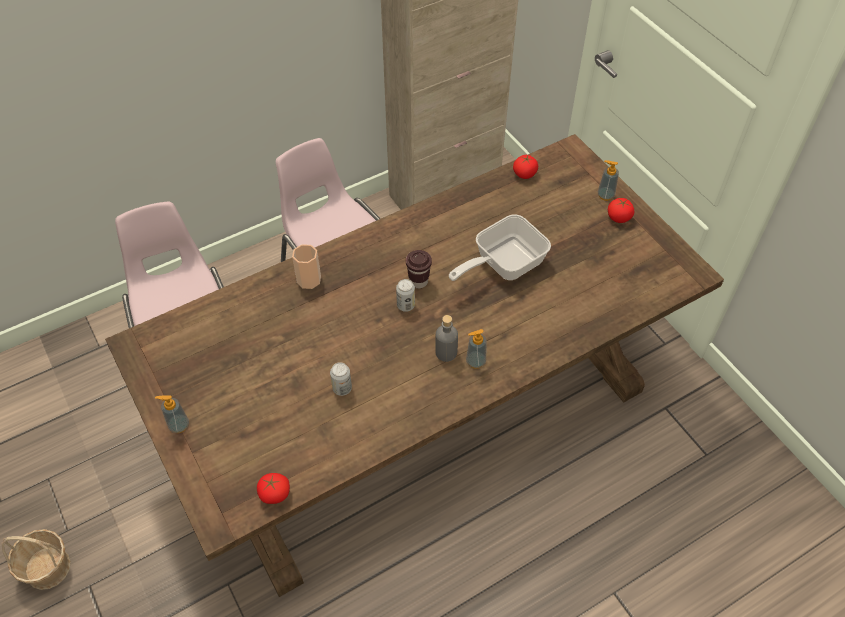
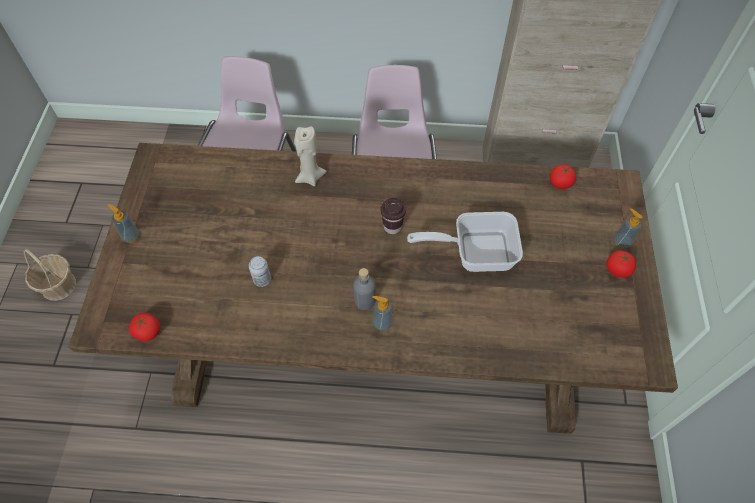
camera: 35 degrees right, 5 degrees up
cup [292,244,321,289] -> beige candle [294,126,327,186]
can [396,279,415,312] -> none

